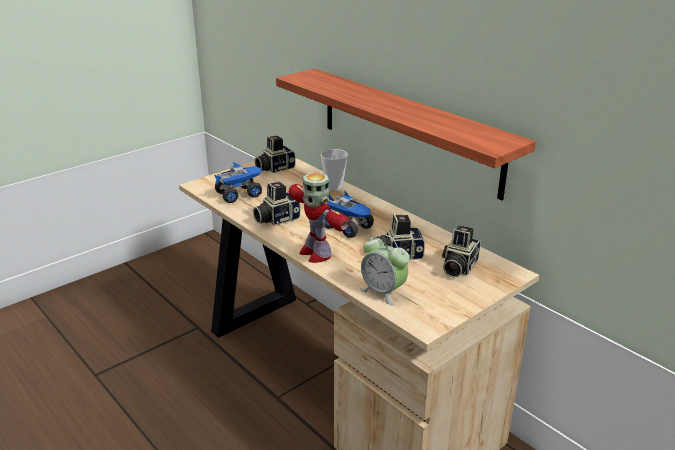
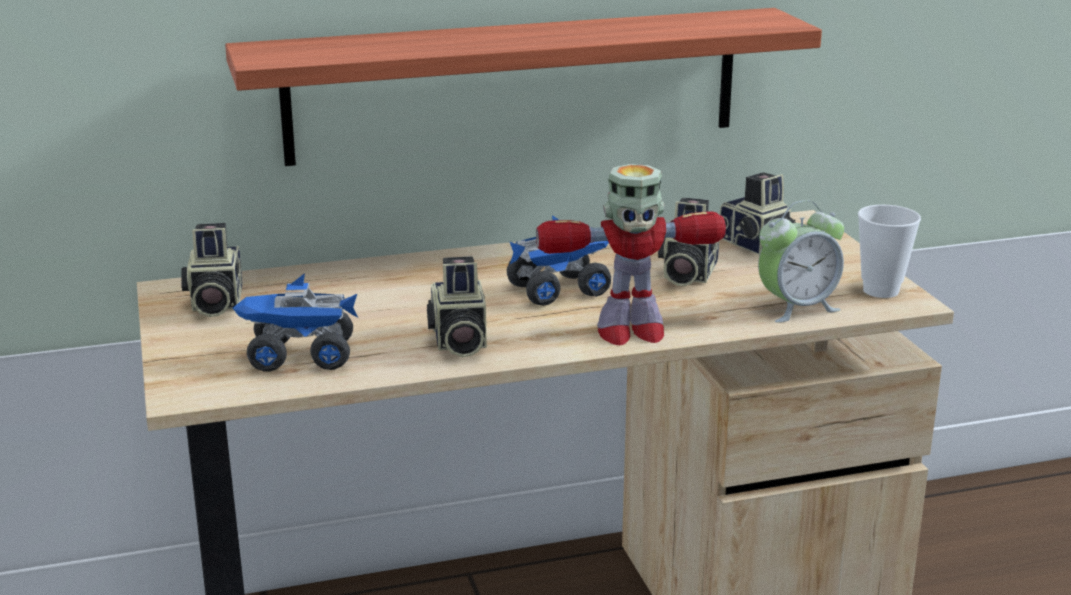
camera: 65 degrees left, 5 degrees down
toy truck [214,162,262,203] -> toy truck turned 90 degrees counterclockwise [233,273,358,372]
cup [321,149,348,191] -> cup moved to [858,205,921,298]

